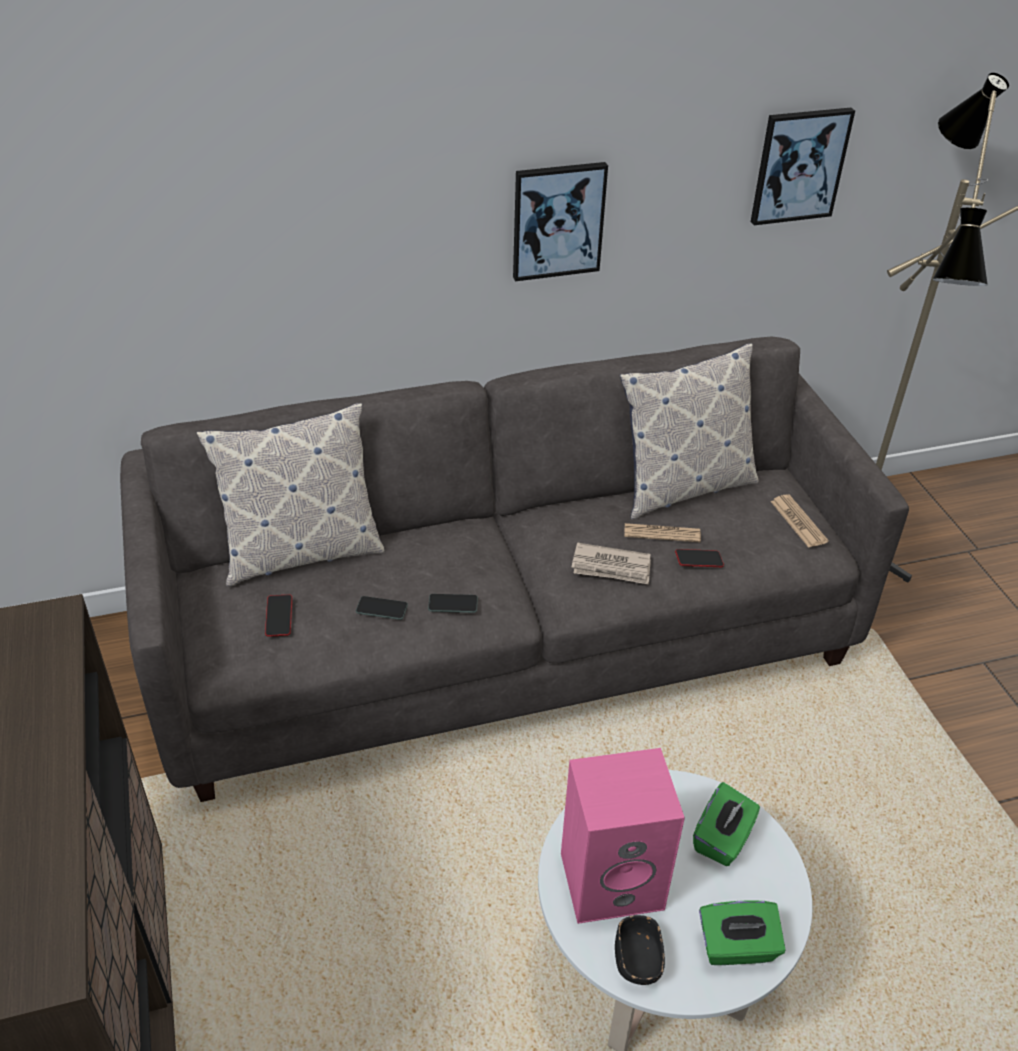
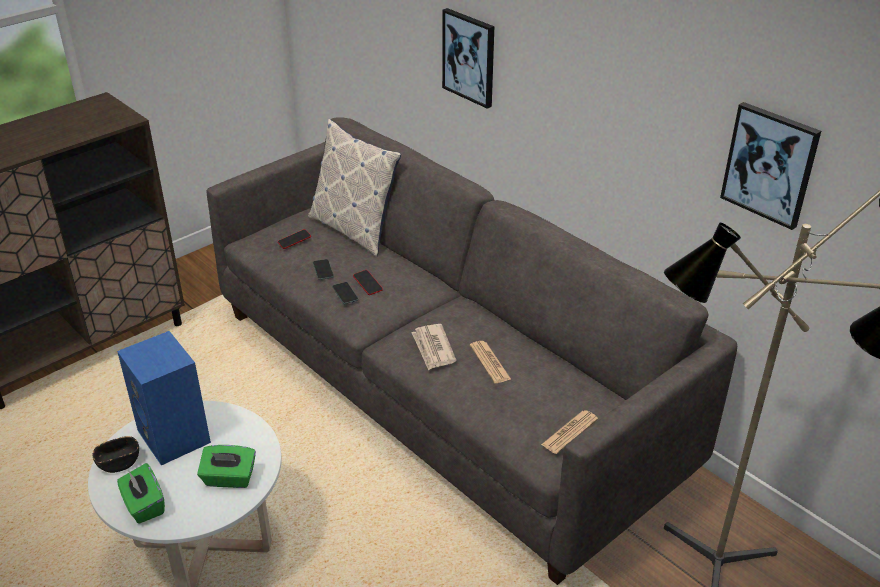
camera: 65 degrees right, 5 degrees down
picture [513,162,608,281] -> picture moved to [442,8,494,109]
pink speaker [561,748,685,924] -> blue speaker [117,331,211,465]
pillow [620,343,759,519] -> none
phone [675,549,724,567] -> phone moved to [353,270,383,295]

